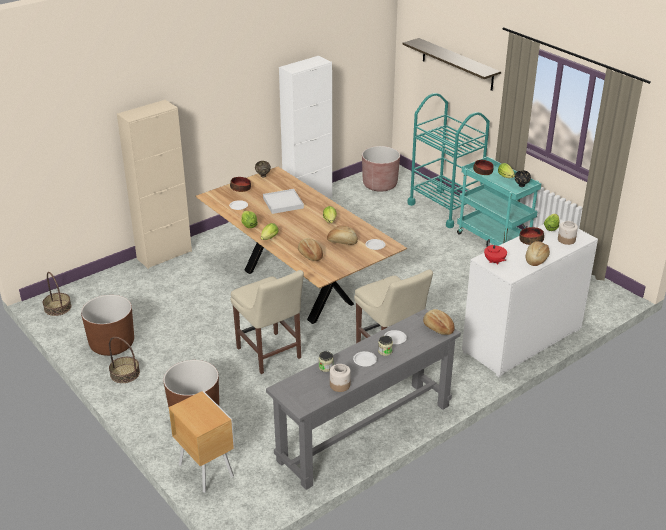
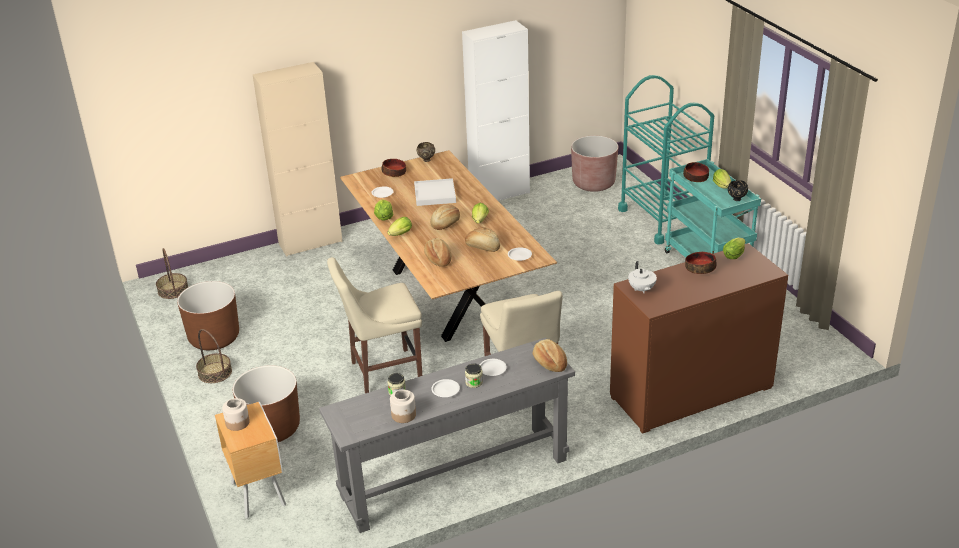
camera: 15 degrees right, 0 degrees up
beige chair [230,270,304,374] -> beige chair turned 90 degrees clockwise [327,257,422,393]
shelf [403,38,501,91] -> none
white dresser [462,219,598,377] -> brown dresser [610,243,788,434]
red teapot [484,239,507,264] -> white teapot [628,261,657,294]
bread [526,241,550,266] -> bread moved to [430,204,460,230]
jar [558,221,578,245] -> jar moved to [222,398,250,431]

